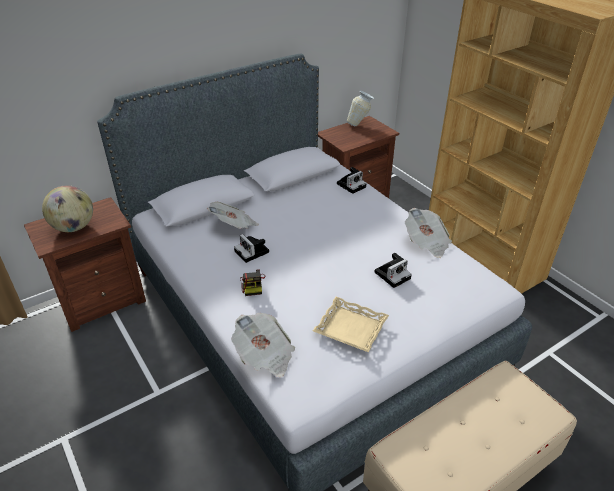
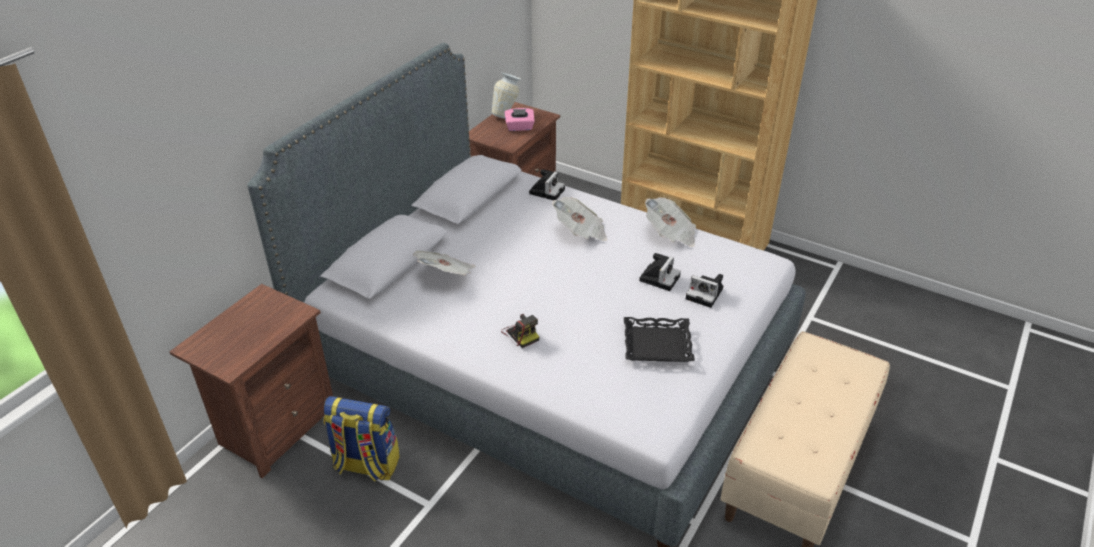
camera: 25 degrees left, 0 degrees up
globe [42,185,93,232] -> none
newspaper [231,313,295,377] -> newspaper moved to [552,197,607,241]
camera [234,234,269,263] -> camera moved to [686,274,723,308]
beige tray [313,297,389,352] -> black tray [624,317,695,362]
none -> backpack [323,396,400,482]
none -> pink tissue box [504,108,535,131]

